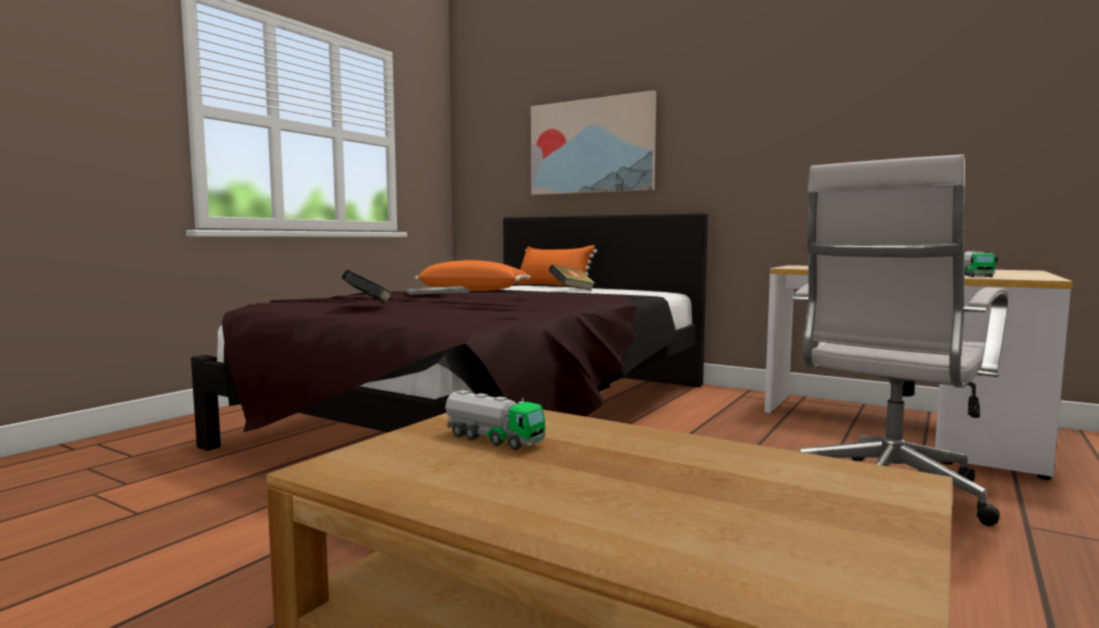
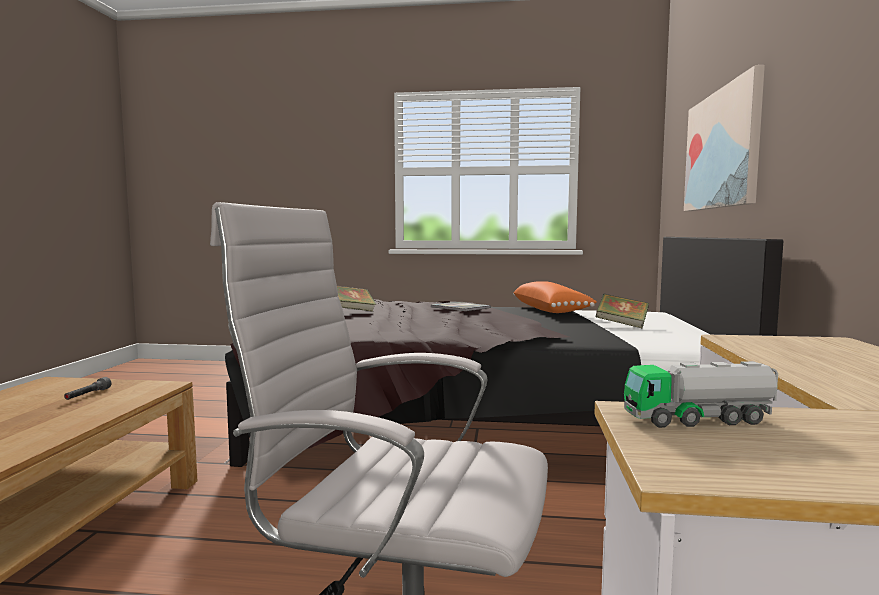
camera: 65 degrees right, 0 degrees up
toy truck [445,390,545,450] -> grey flashlight [64,377,112,400]
orange pillow [517,245,597,289] -> none

